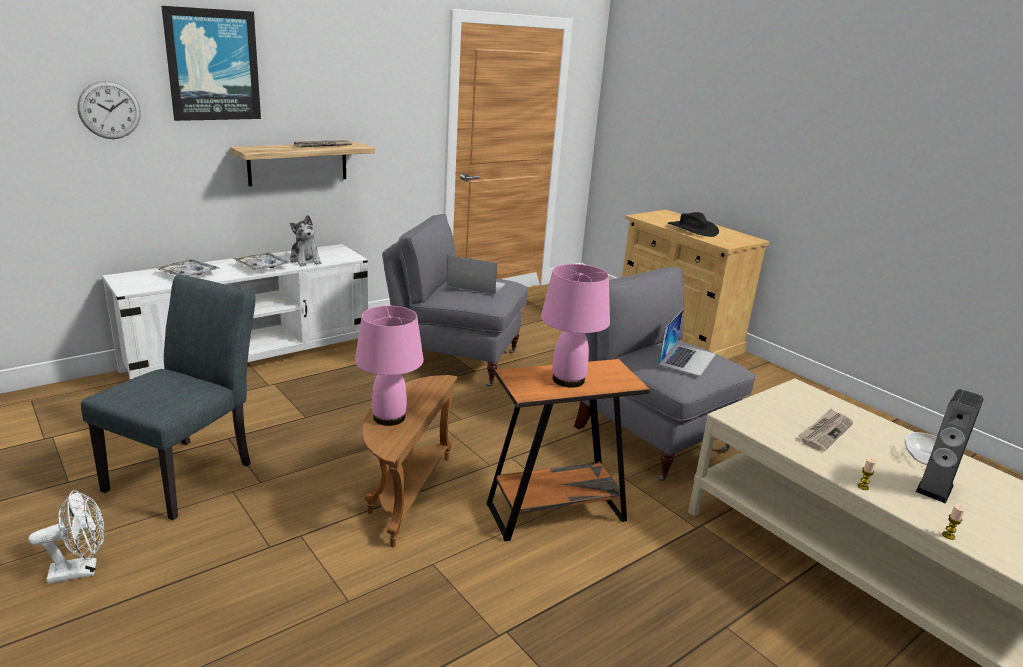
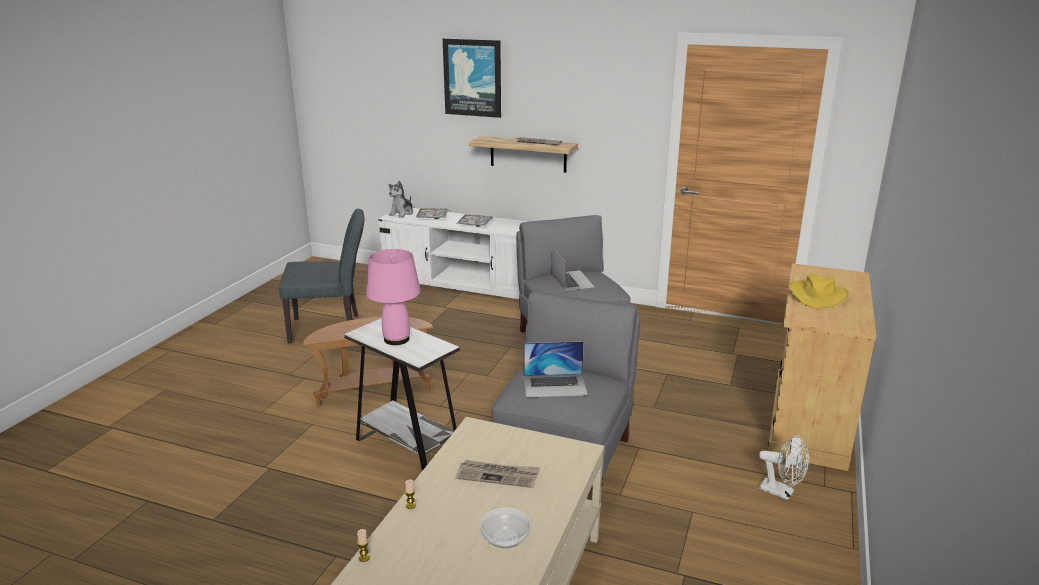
camera: 60 degrees right, 0 degrees up
white fan [28,490,105,584] -> white fan moved to [759,435,809,500]
wall clock [77,81,141,139] -> none
plush toy [290,215,322,266] -> plush toy moved to [388,180,413,218]
pink table lamp [355,306,424,426] -> none
orange side table [487,359,650,541] -> white side table [344,318,460,471]
black hat [668,212,719,237] -> yellow hat [790,274,849,308]
speaker [915,389,984,504] -> none

